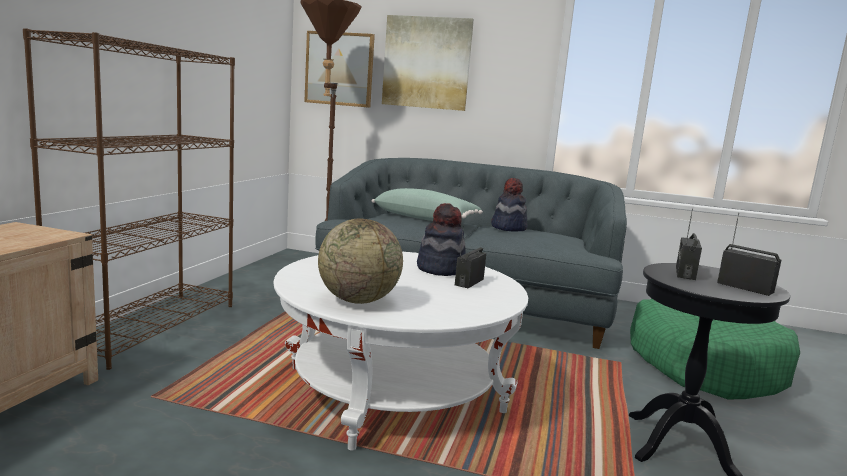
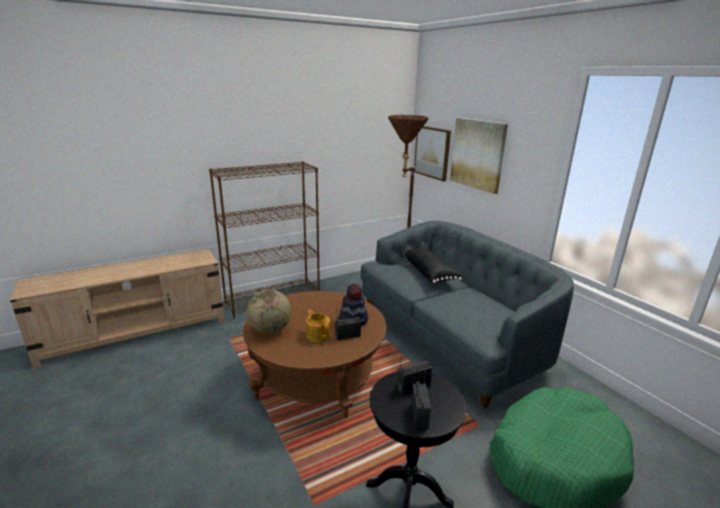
camera: 45 degrees right, 10 degrees up
white coffee table [273,252,528,450] -> brown coffee table [243,291,386,418]
green pillow [372,188,483,221] -> black pillow [403,249,463,283]
hat [491,178,528,231] -> none
none -> teapot [306,309,330,342]

